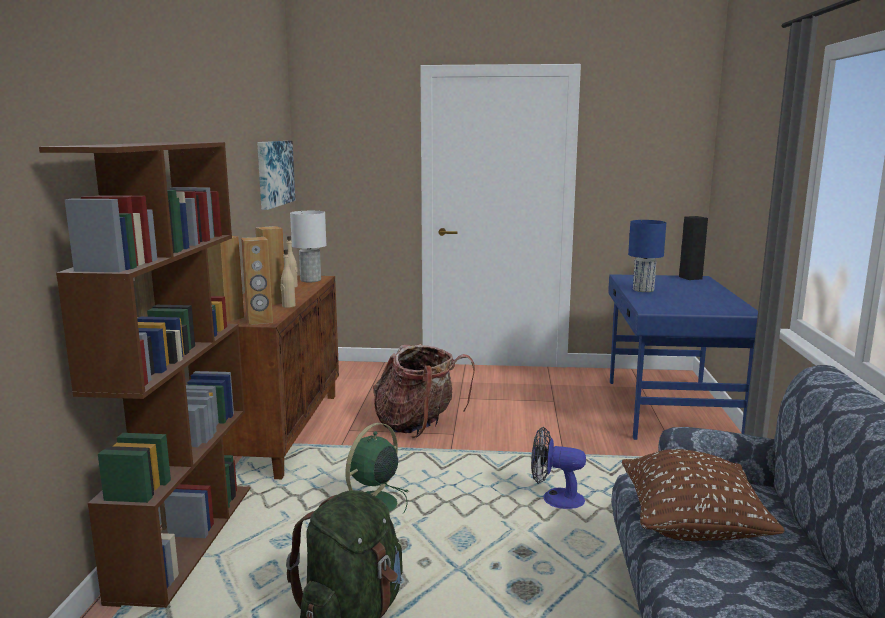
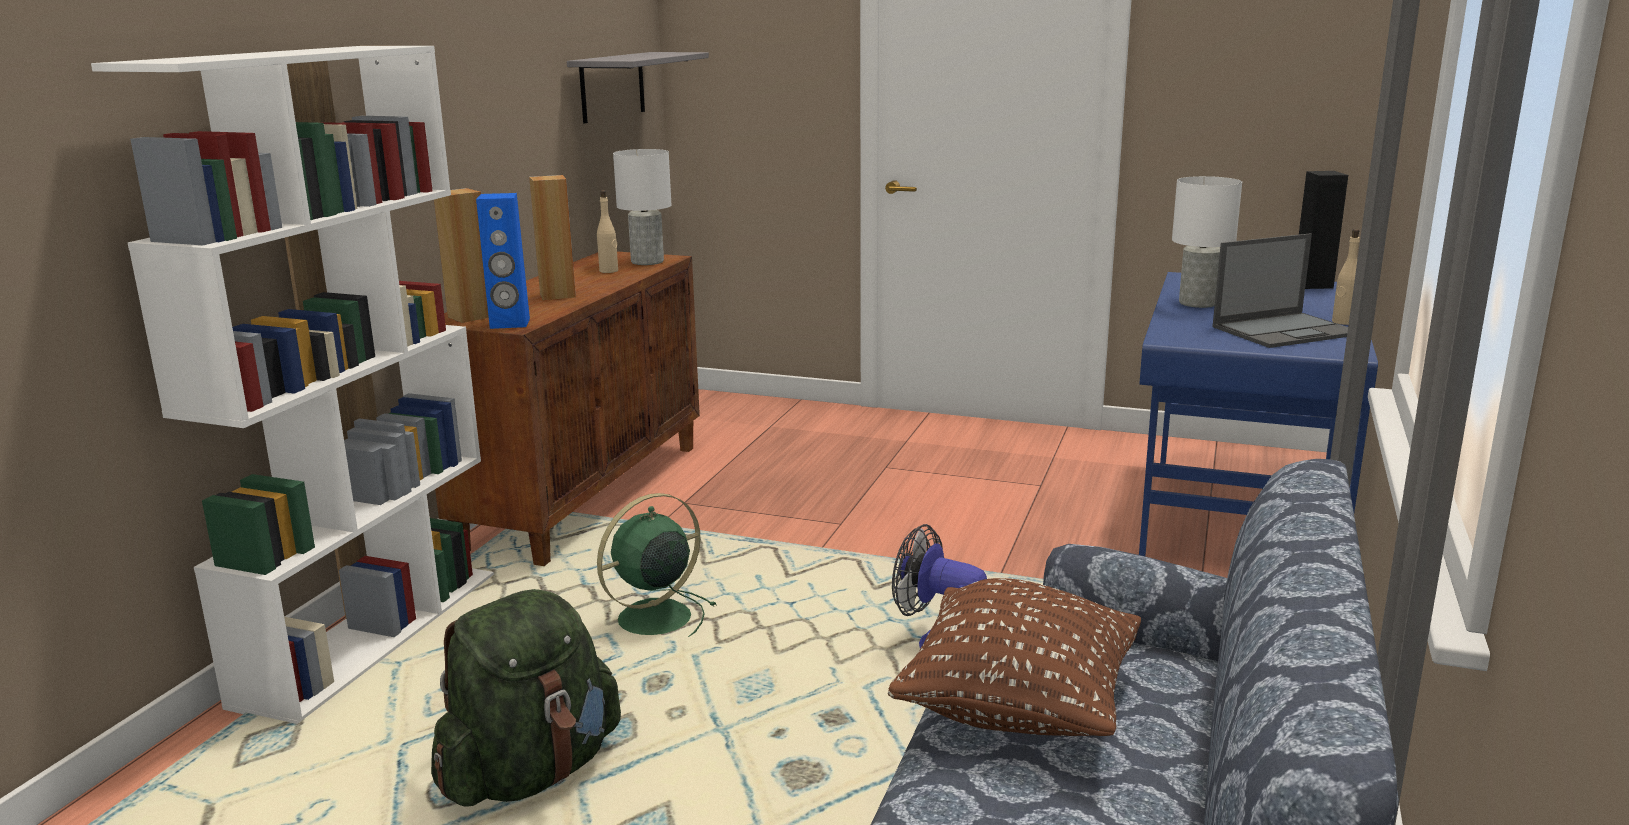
camera: 15 degrees right, 5 degrees up
brown bookcase [39,142,251,608] -> white bookcase [91,46,494,724]
brown speaker [241,237,273,325] -> blue speaker [476,193,530,329]
picture [257,141,295,210] -> grey shelf [567,52,709,124]
beige bottle [280,249,295,308] -> beige bottle moved to [1332,229,1360,325]
backpack [373,344,475,438] -> none
blue table lamp [628,220,666,292] -> white table lamp [1172,176,1242,308]
none -> laptop [1212,234,1348,348]

